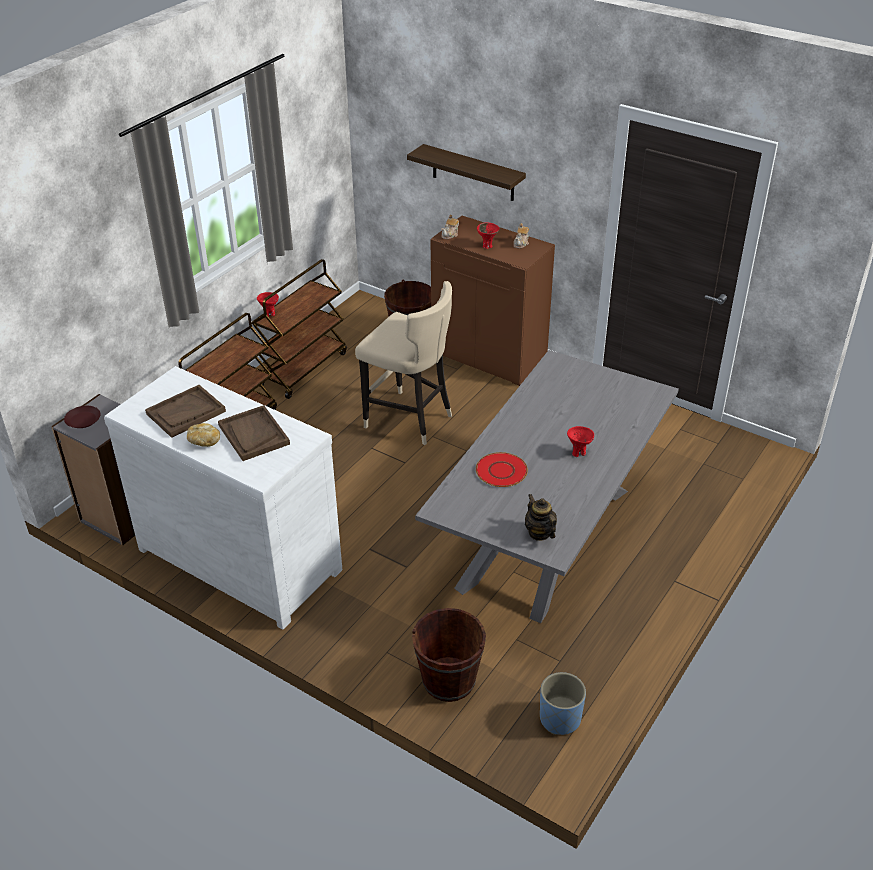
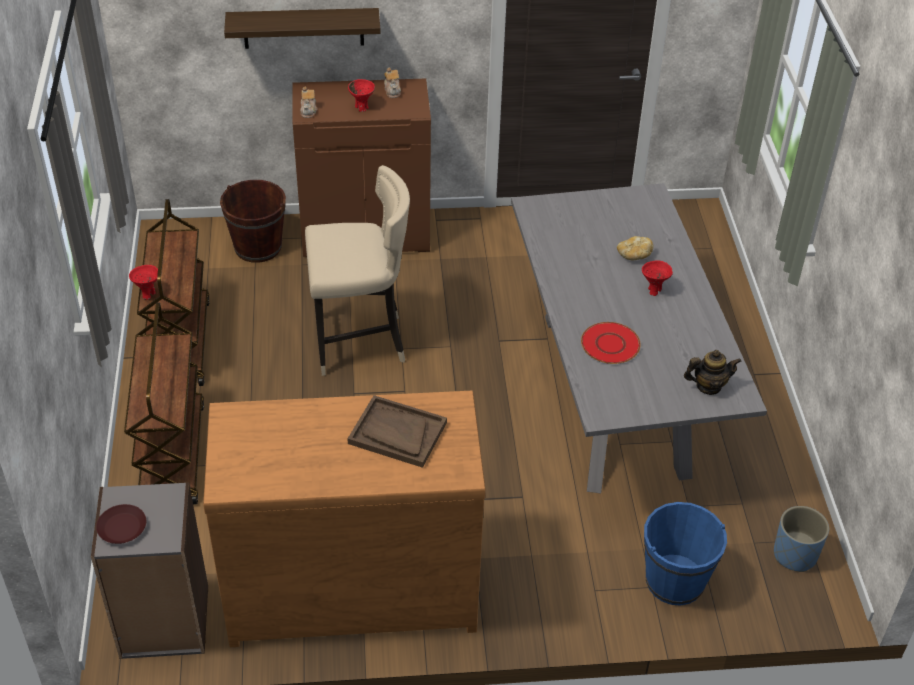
camera: 40 degrees left, 5 degrees up
white dresser [104,366,342,629] -> brown dresser [203,391,486,647]
brown tray [145,385,226,438] -> none
bread [187,423,220,447] -> bread moved to [617,236,653,260]
brown bucket [412,608,486,702] -> blue bucket [644,502,727,605]
teapot [525,494,557,541] -> teapot turned 150 degrees clockwise [684,350,742,395]

